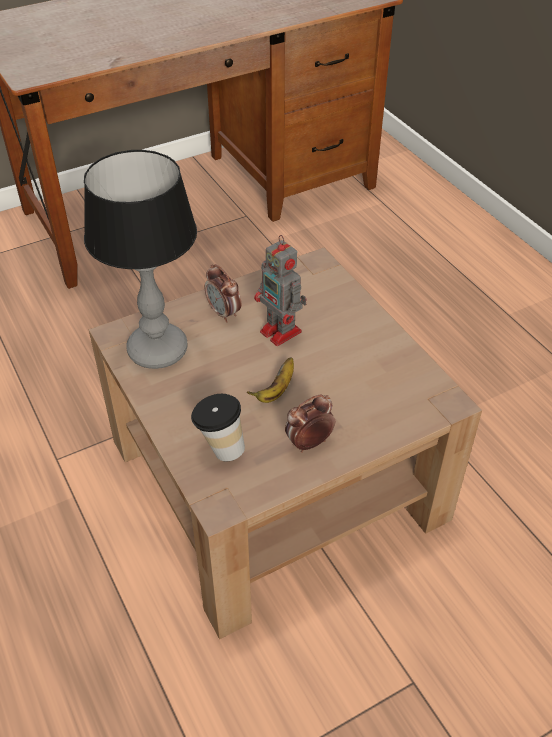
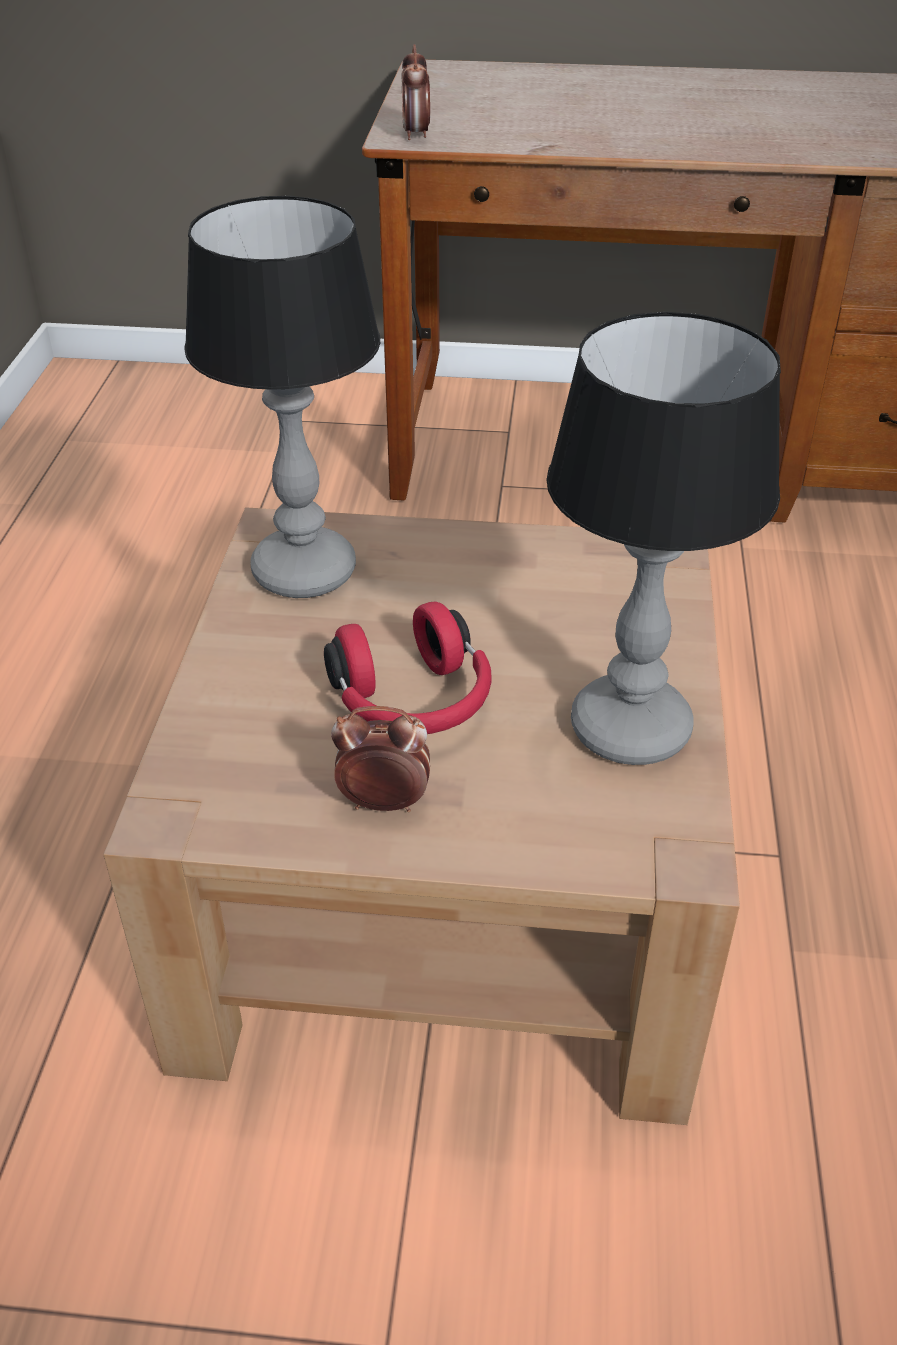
camera: 35 degrees right, 5 degrees down
cup [191,394,245,461] -> none
alarm clock [205,264,241,322] -> alarm clock moved to [402,44,430,140]
banana [247,357,294,403] -> red headphones [324,601,492,734]
toy robot [254,235,307,346] -> none
none -> table lamp [546,312,781,765]

